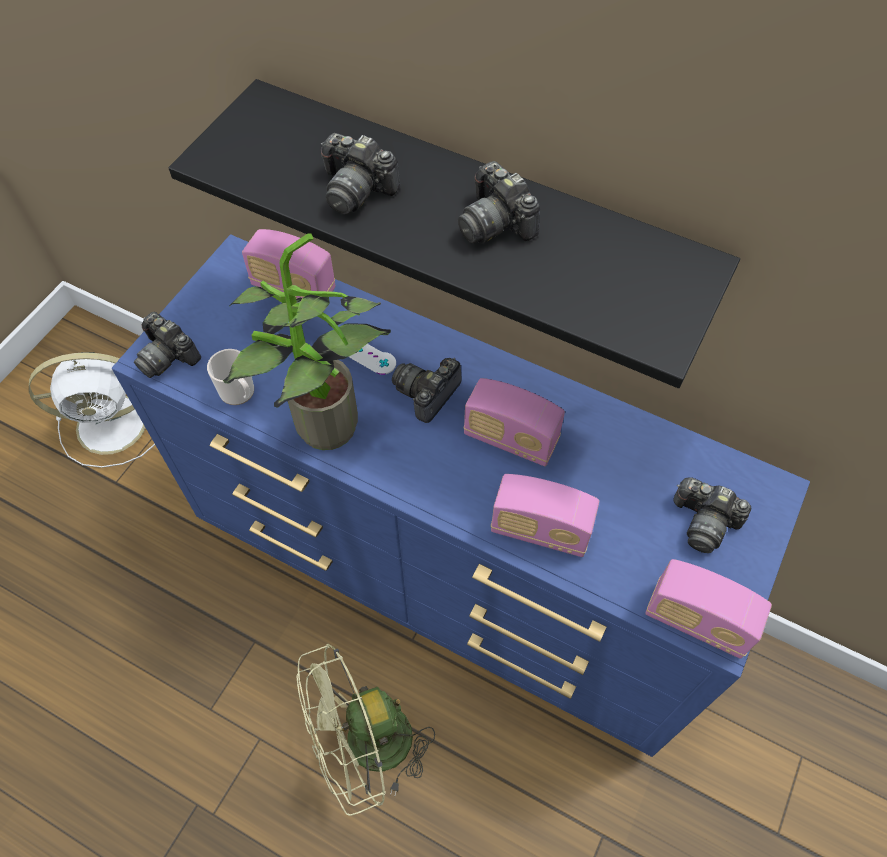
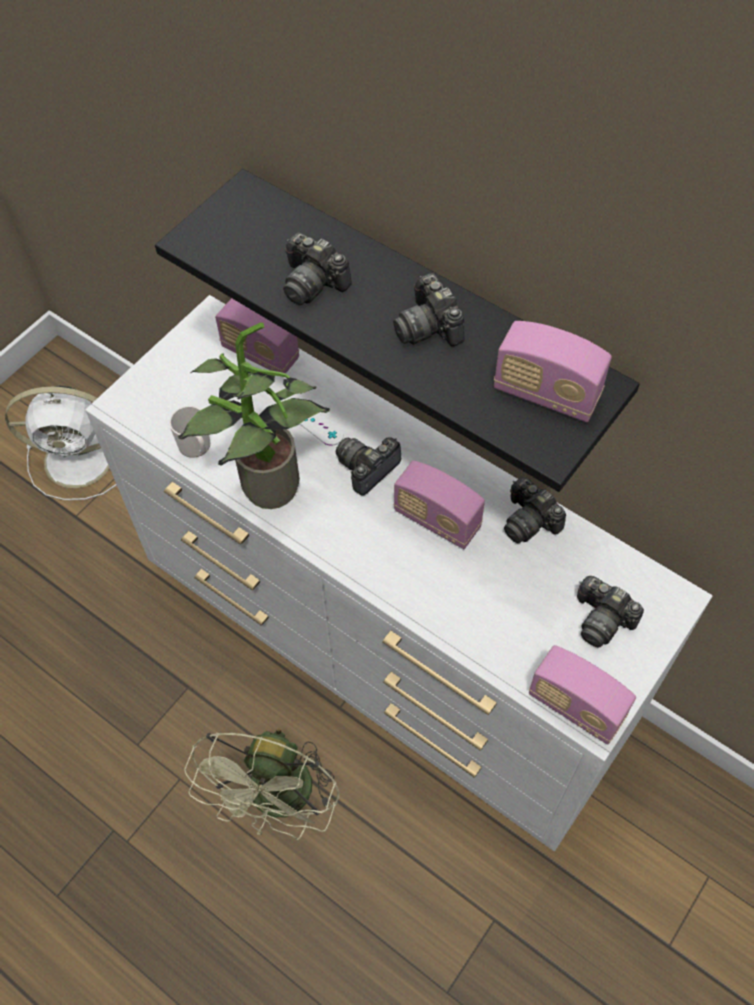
camera: 10 degrees right, 0 degrees up
blue dresser [112,234,810,757] -> white dresser [85,295,713,851]
camera [134,312,201,378] -> camera moved to [504,477,566,543]
green fan [296,644,435,816] -> green fan turned 60 degrees counterclockwise [184,728,340,840]
radio [491,474,599,557] -> radio moved to [494,321,612,422]

